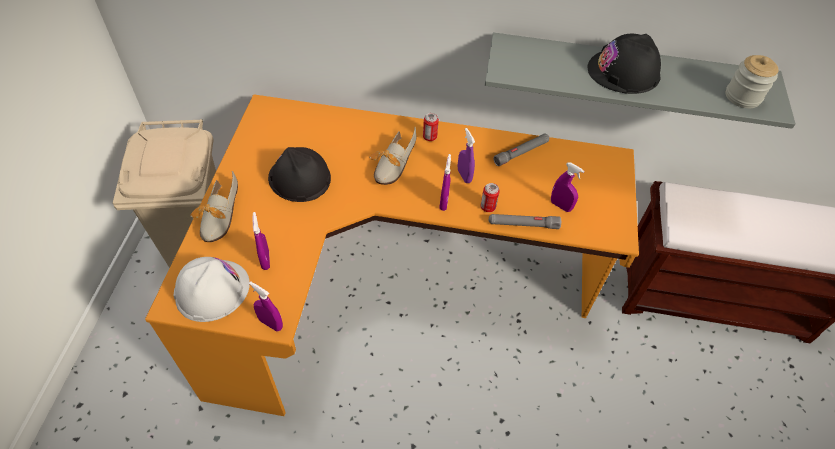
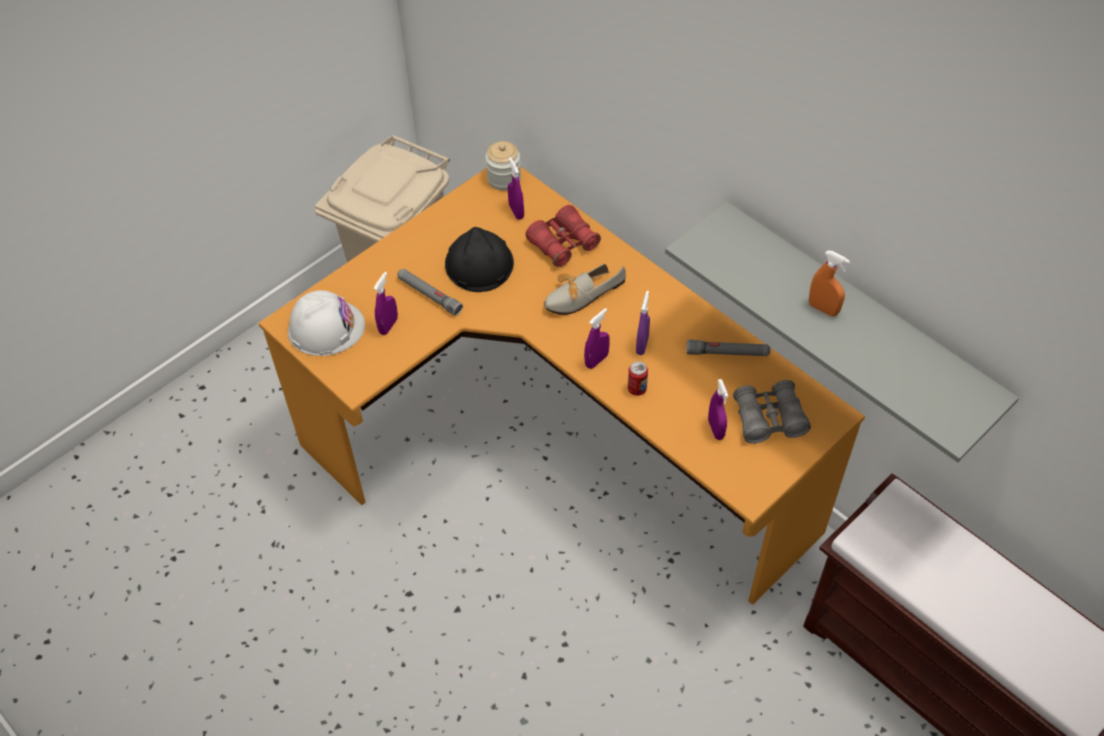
camera: 40 degrees right, 0 degrees up
shoe [190,171,238,242] -> none
purple spray bottle [249,281,283,332] -> purple spray bottle moved to [508,157,524,220]
can [423,113,439,141] -> none
grey flashlight [489,214,561,229] -> grey flashlight moved to [398,269,463,316]
black hard hat [587,33,661,94] -> orange spray bottle [809,251,850,316]
jar [725,55,779,108] -> jar moved to [485,141,521,190]
none -> red binoculars [526,205,601,267]
none -> grey binoculars [733,380,811,444]

